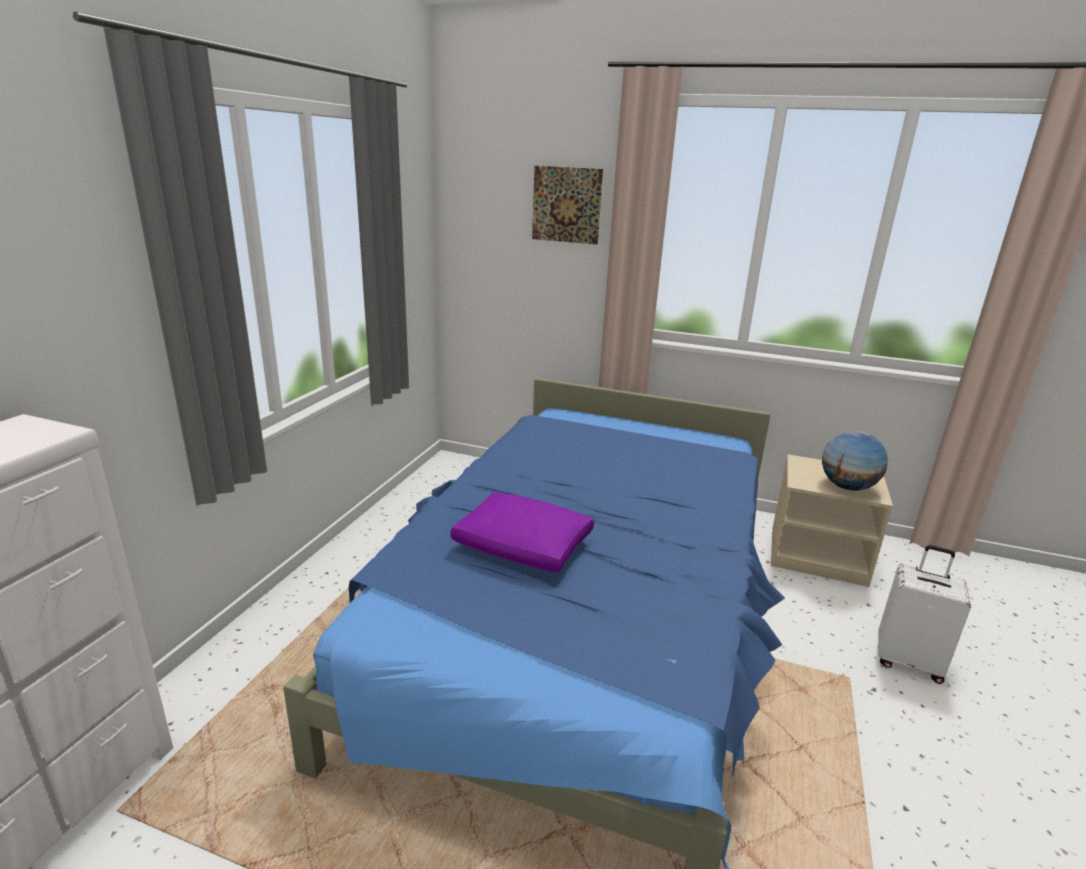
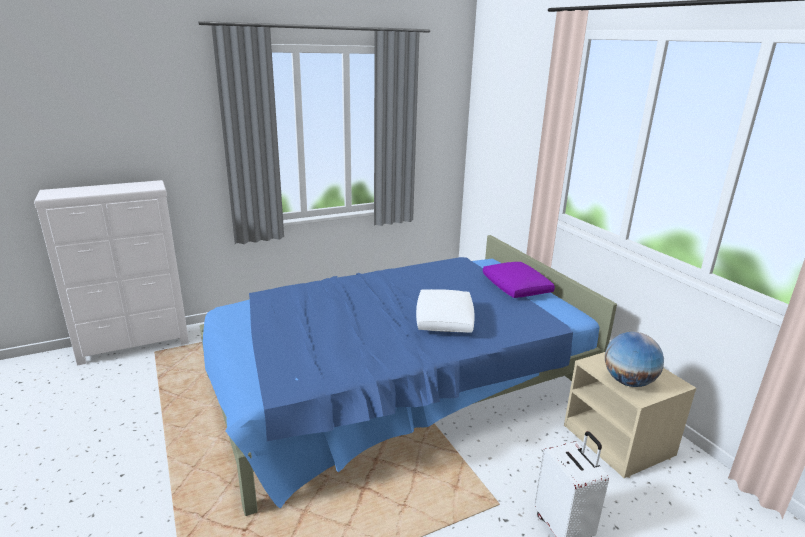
camera: 45 degrees right, 0 degrees up
purple pillow [450,492,594,572] -> purple pillow moved to [483,262,555,298]
picture [532,166,603,245] -> none
none -> white pillow [416,289,475,333]

